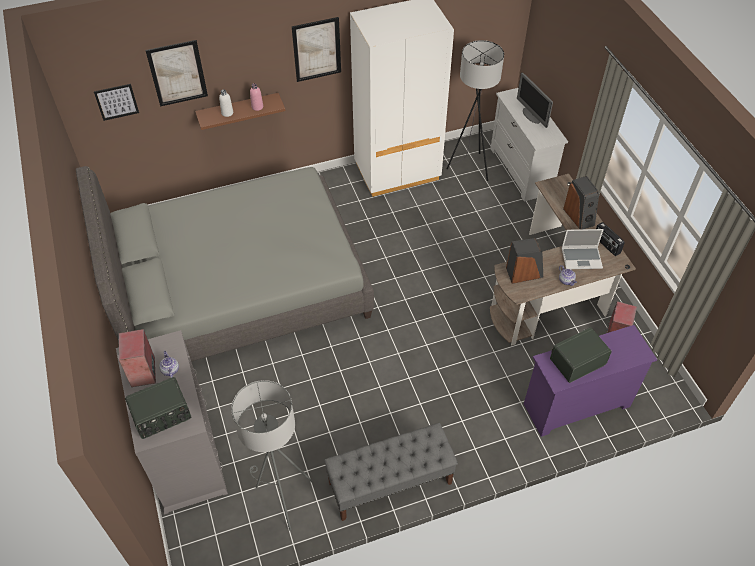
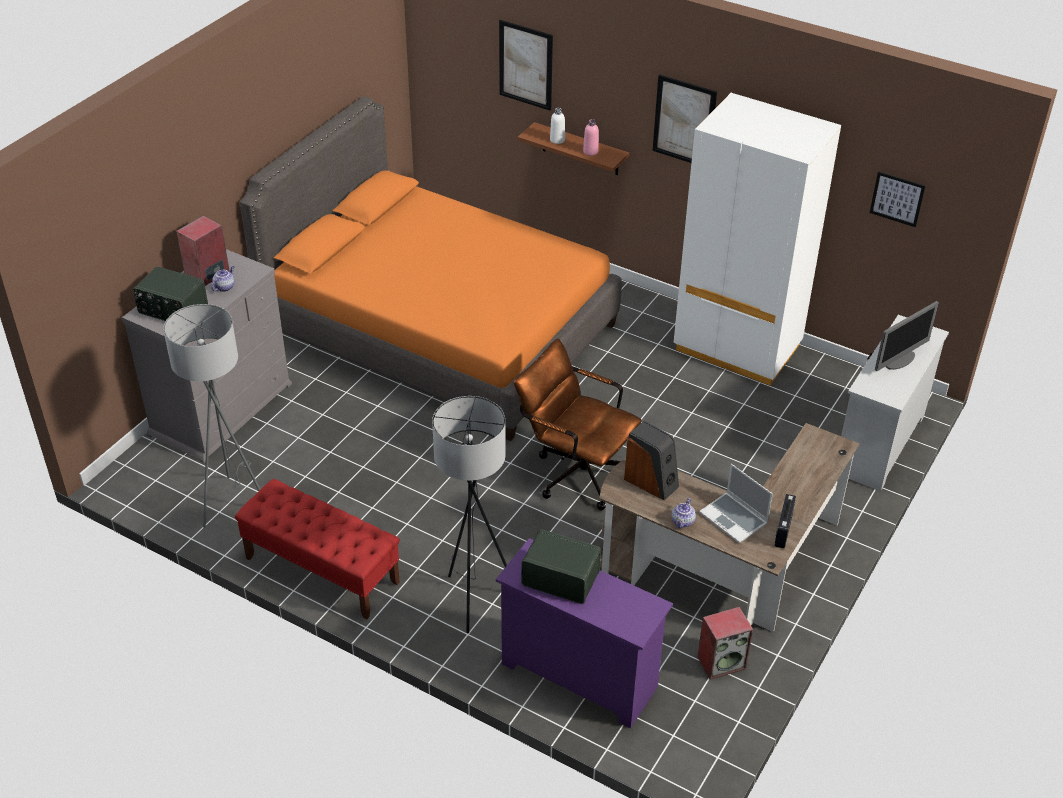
camera: 50 degrees right, 10 degrees down
grey bed [76,166,374,362] -> orange bed [240,96,622,441]
picture [94,84,139,121] -> picture moved to [870,171,925,227]
grey bench [324,423,458,521] -> red bench [235,479,400,620]
grey floor lamp [444,40,504,181] -> grey floor lamp moved to [432,396,507,633]
monitor [517,72,553,128] -> monitor turned 150 degrees counterclockwise [875,301,939,371]
speaker [563,176,599,229] -> none
none -> brown office chair [514,339,642,510]

